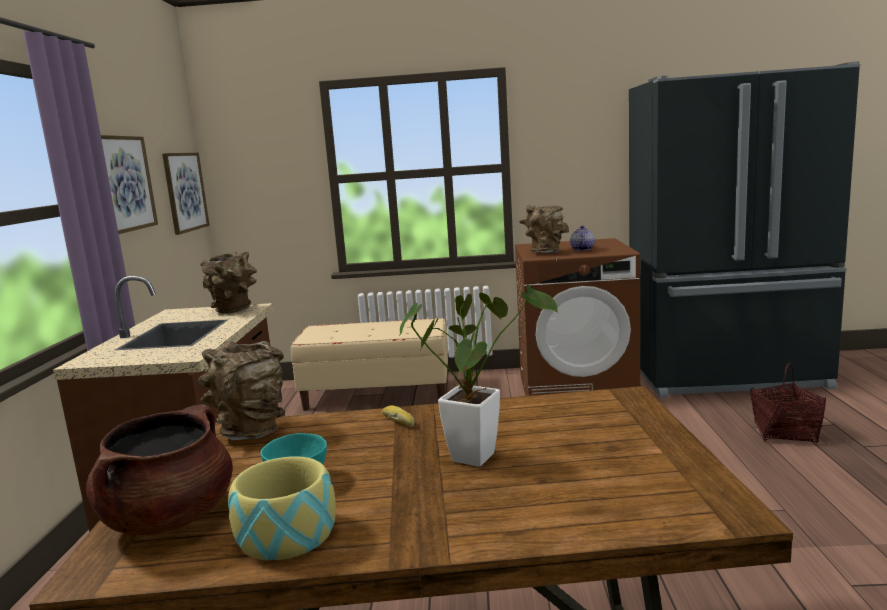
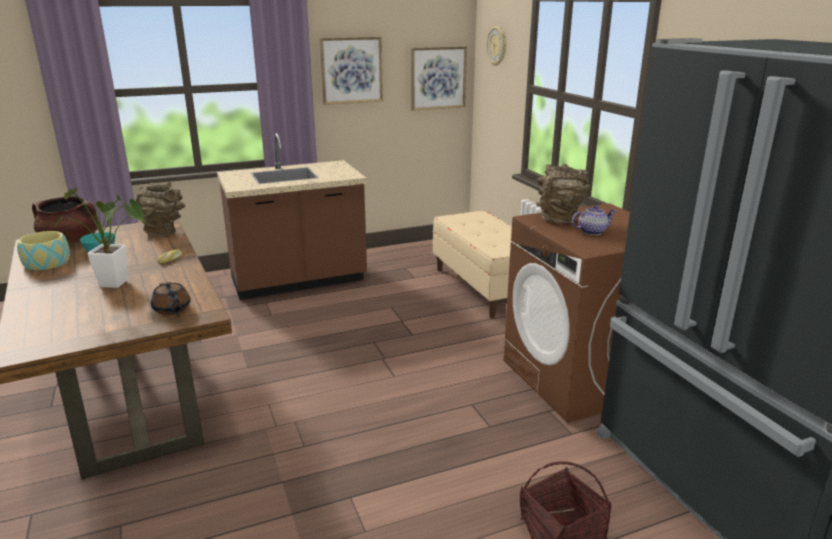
camera: 65 degrees right, 10 degrees up
brown vase [200,252,257,314] -> none
none -> brown teapot [151,282,191,315]
none -> wall clock [486,27,506,66]

